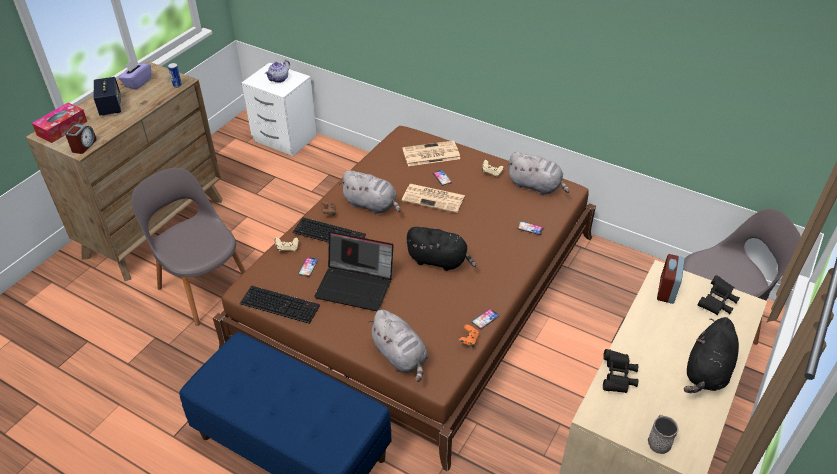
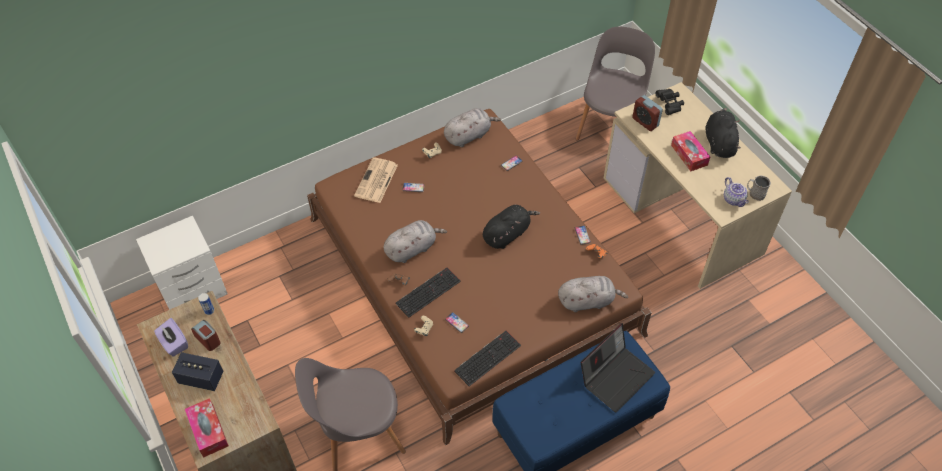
camera: 60 degrees left, 10 degrees up
alarm clock [65,124,97,154] -> alarm clock moved to [191,320,221,351]
teapot [265,60,290,83] -> teapot moved to [724,177,749,207]
laptop [314,232,394,311] -> laptop moved to [581,323,655,412]
newspaper [402,184,465,213] -> none
black binoculars [603,349,638,393] -> none
black plush toy [684,317,739,393] -> black plush toy turned 150 degrees counterclockwise [705,108,741,158]
none -> tissue box [671,131,710,171]

